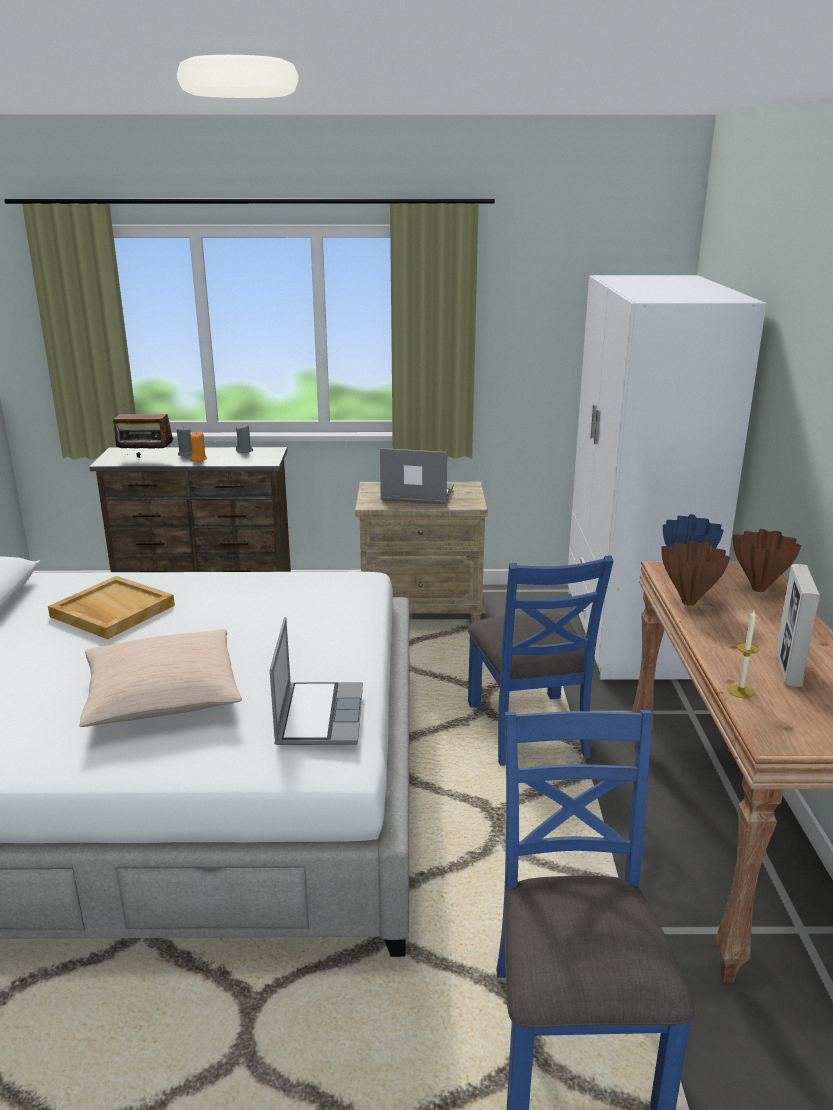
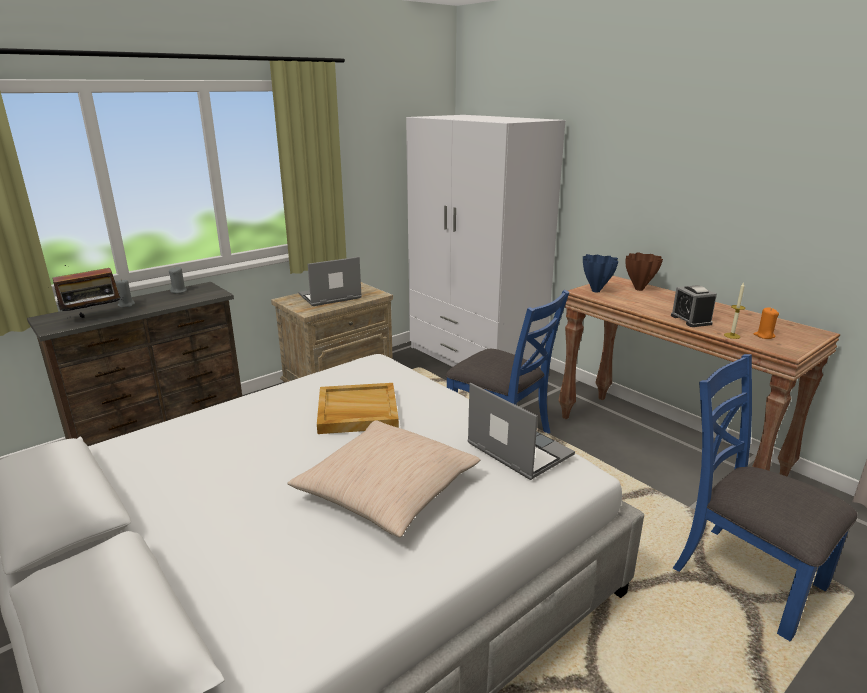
camera: 40 degrees left, 0 degrees up
beige tray [48,576,175,639] -> beige tray moved to [317,383,399,434]
orange candle [190,431,207,461] -> orange candle moved to [754,307,779,339]
brown vase [661,540,730,606] -> none
picture frame [776,564,820,687] -> none
none -> alarm clock [671,285,717,327]

